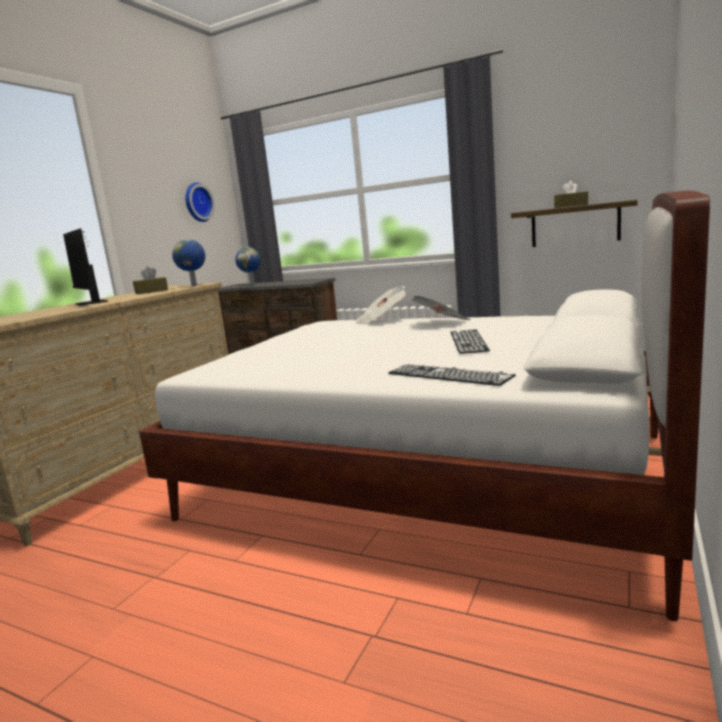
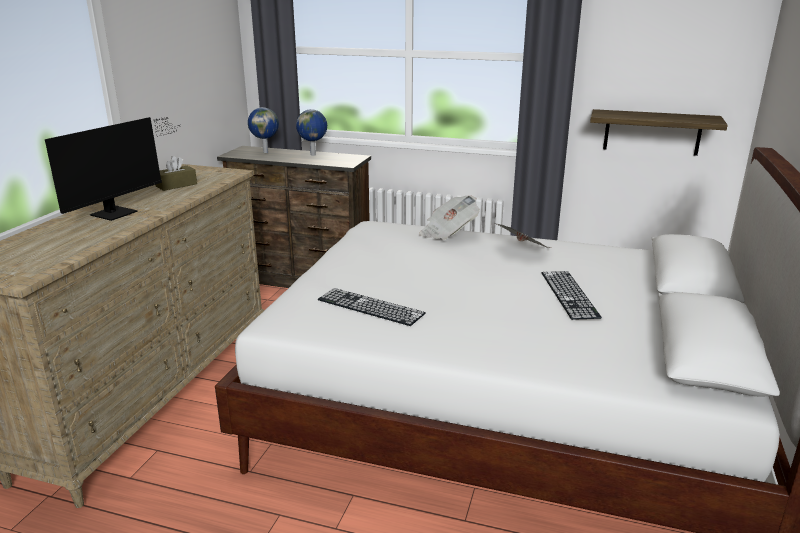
camera: 10 degrees left, 10 degrees up
monitor [63,228,108,306] -> monitor turned 105 degrees counterclockwise [45,117,178,221]
globe [172,239,205,286] -> globe moved to [296,109,327,156]
wall clock [186,182,215,222] -> none
keyboard [388,364,516,386] -> keyboard moved to [317,288,426,326]
brown tissue box [554,181,588,208] -> none

